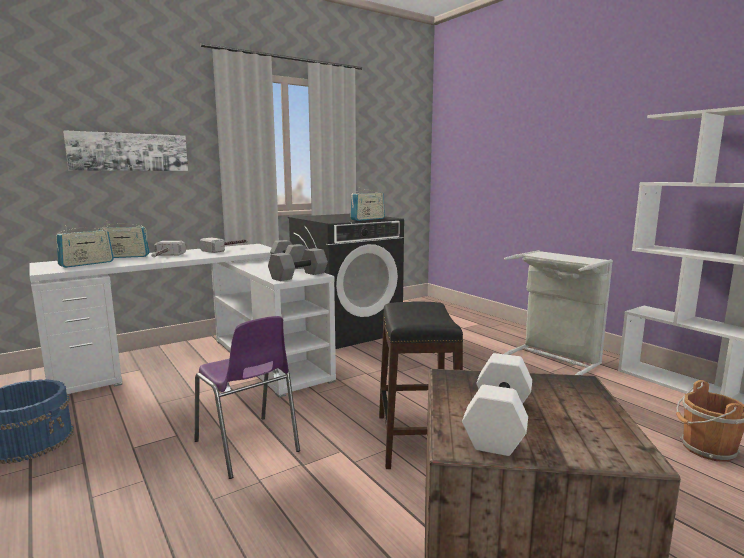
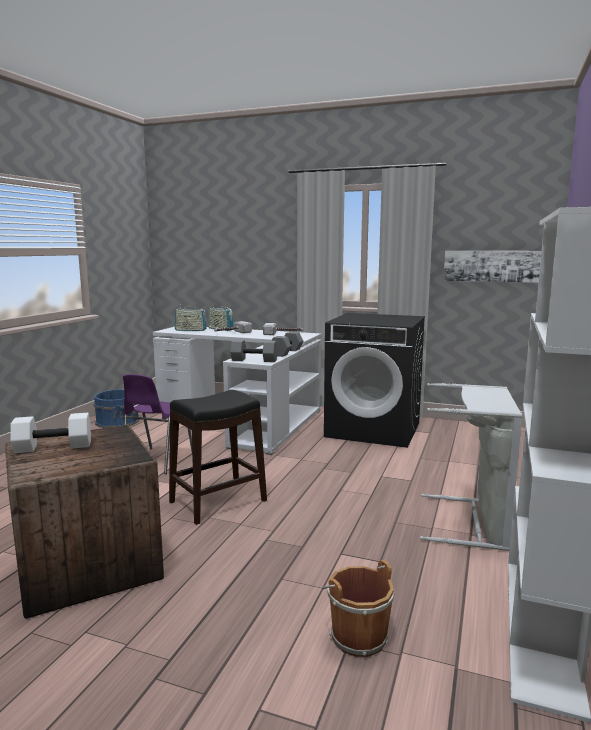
camera: 55 degrees right, 0 degrees up
picture [63,130,188,171] -> picture moved to [443,251,542,283]
radio [350,187,385,221] -> none

